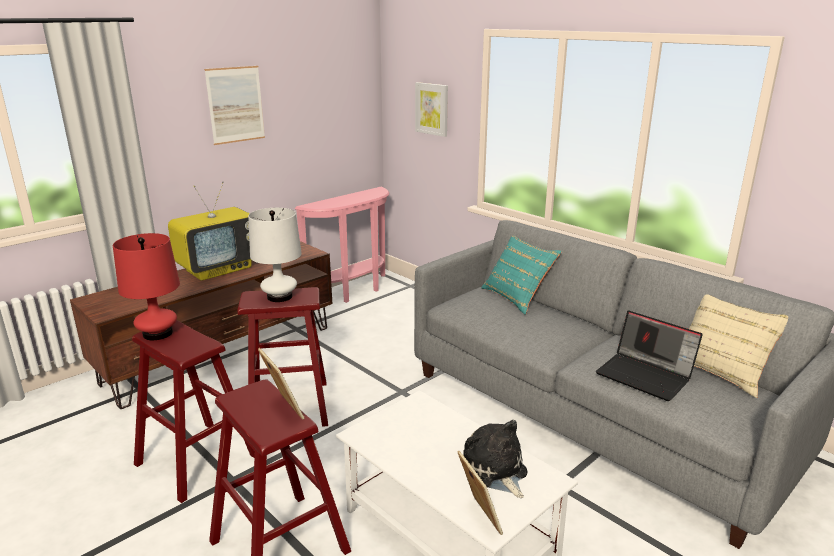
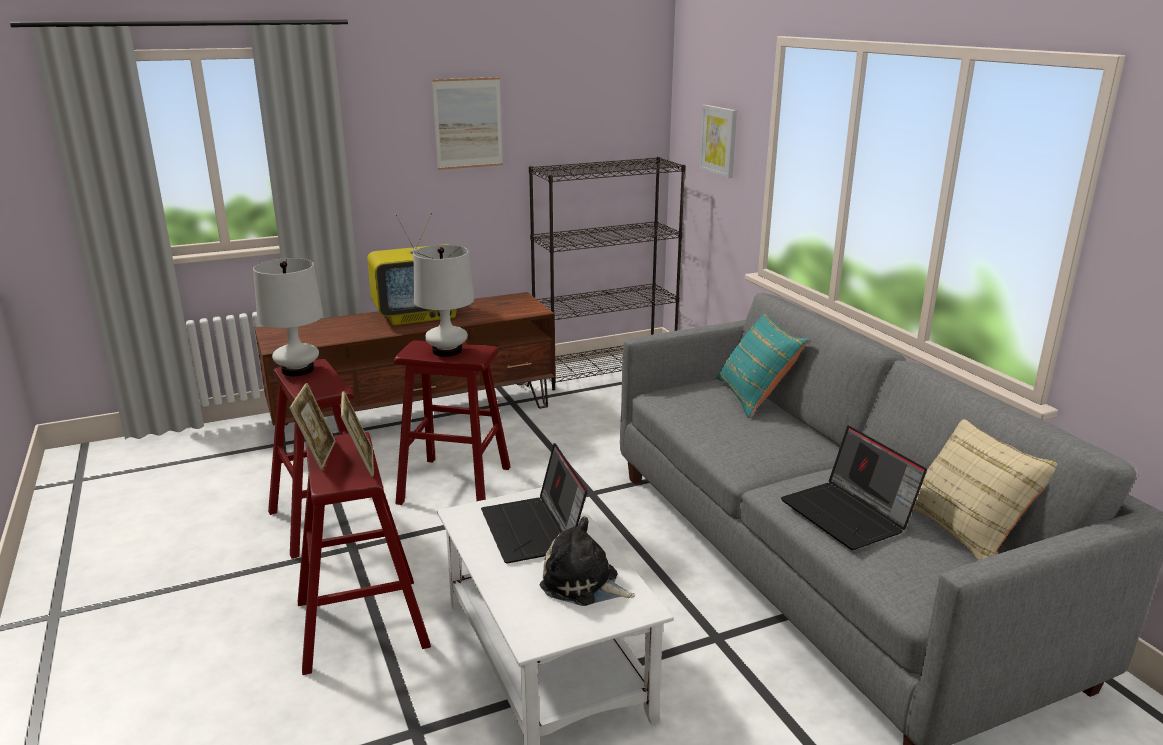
camera: 20 degrees right, 0 degrees up
red table lamp [113,233,180,340] -> white table lamp [253,258,323,376]
pink console table [295,187,389,303] -> black bookcase [529,157,685,390]
picture frame [457,451,503,535] -> picture frame moved to [290,383,336,469]
plush toy [463,420,527,498] -> plush toy turned 60 degrees counterclockwise [540,517,635,606]
none -> laptop [481,443,587,563]

